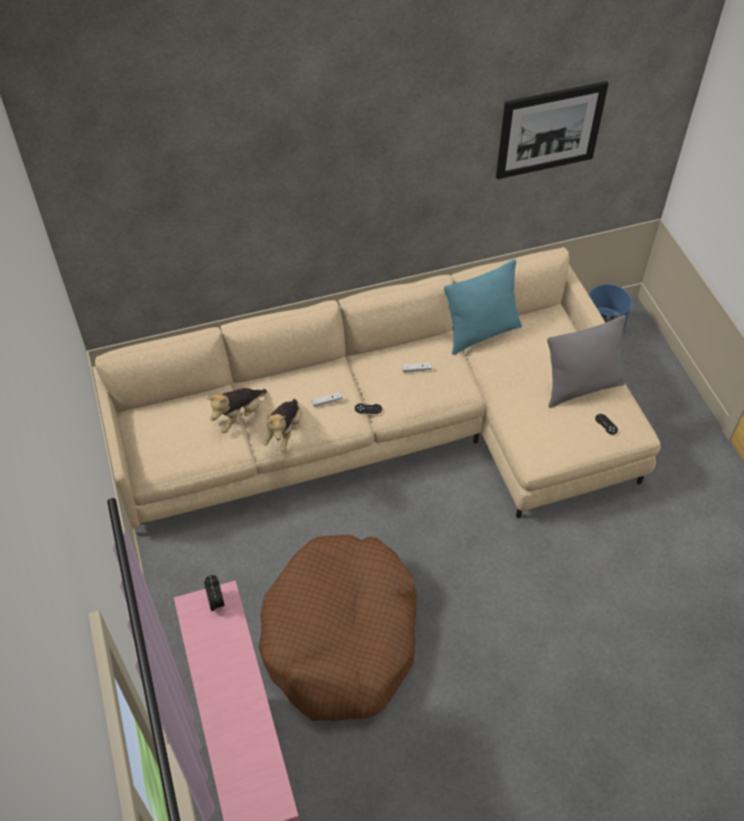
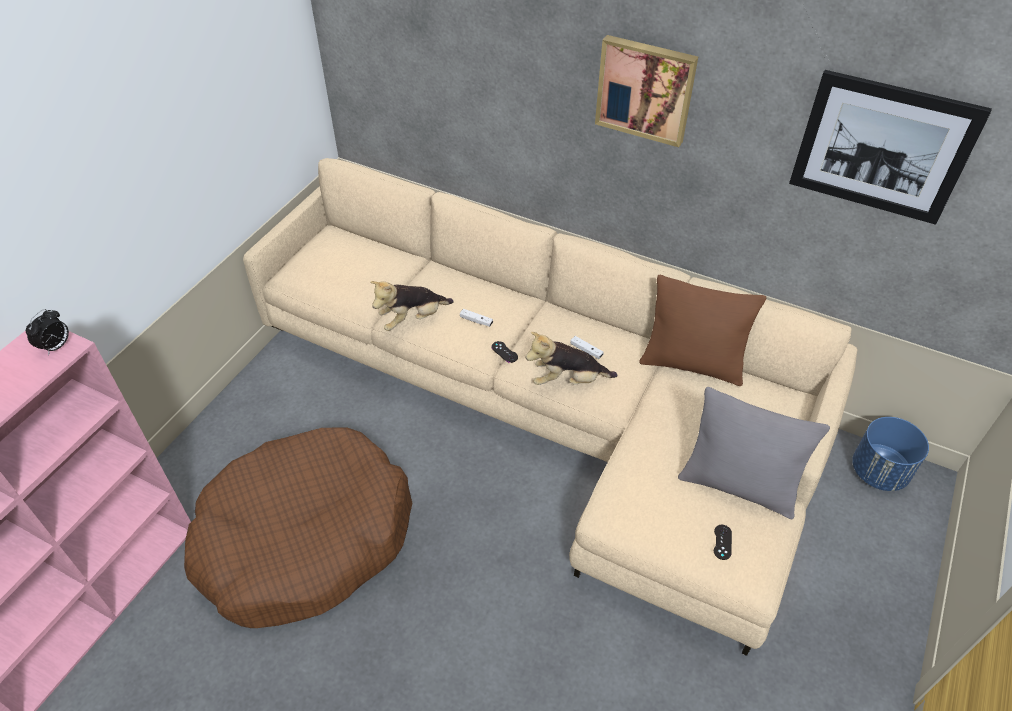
camera: 45 degrees right, 5 degrees down
plush toy [207,388,267,433] -> plush toy moved to [526,332,618,385]
turquoise pillow [444,259,522,355] -> brown pillow [639,275,766,386]
none -> picture [595,35,698,147]

